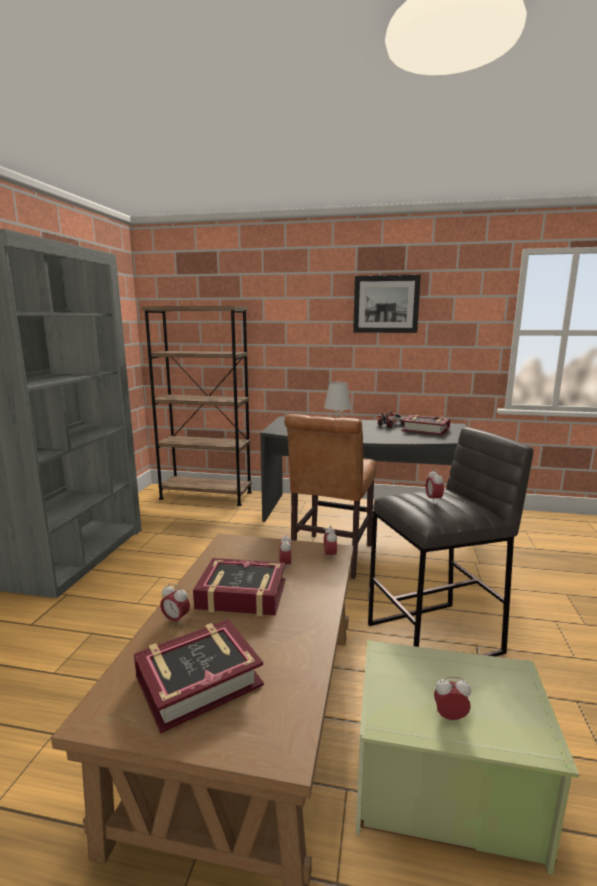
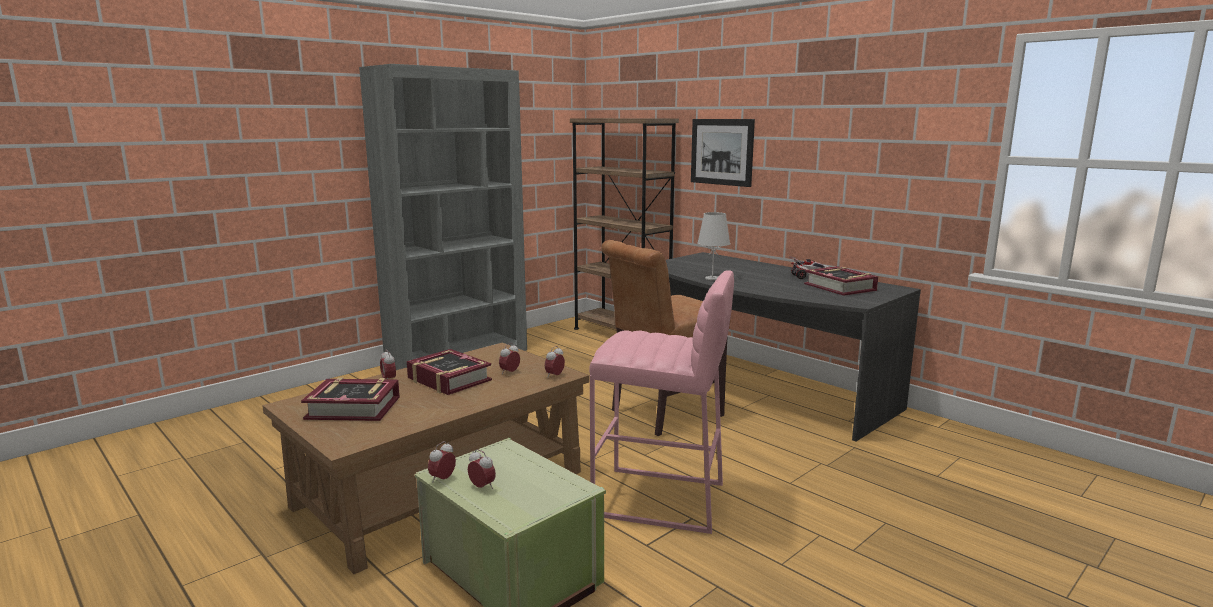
camera: 35 degrees right, 0 degrees up
picture [353,275,421,333] -> picture moved to [691,119,755,187]
grey stool [368,428,534,657] -> pink stool [589,270,734,534]
alarm clock [426,469,444,503] -> alarm clock moved to [428,441,456,483]

